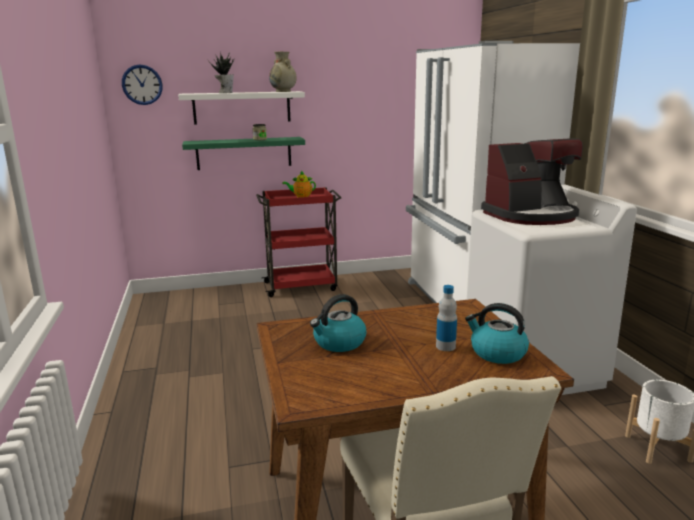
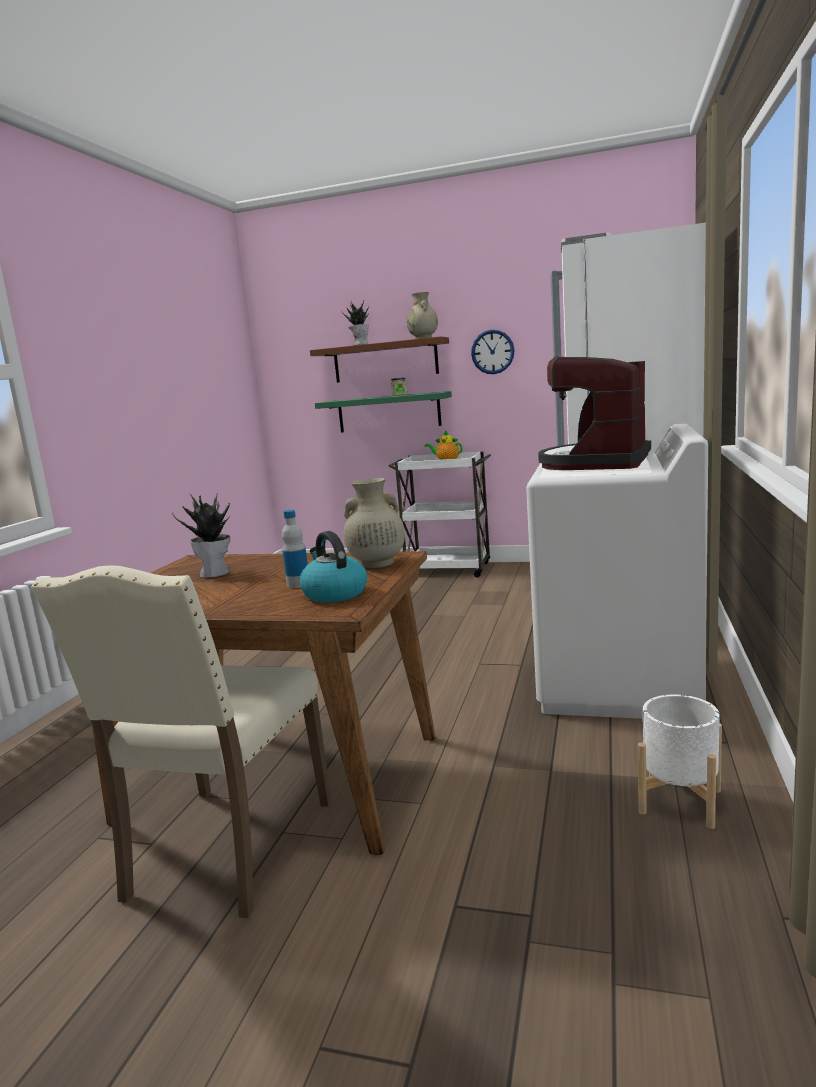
camera: 30 degrees right, 5 degrees down
wall clock [122,64,163,105] -> wall clock moved to [471,330,514,374]
white shelf [178,91,305,125] -> brown shelf [310,336,449,383]
red cart [256,187,342,297] -> white cart [388,451,491,578]
kettle [310,294,366,352] -> potted plant [172,494,230,578]
coffee machine [481,138,583,225] -> coffee machine turned 105 degrees clockwise [538,357,651,470]
none -> beige vase [344,478,405,568]

